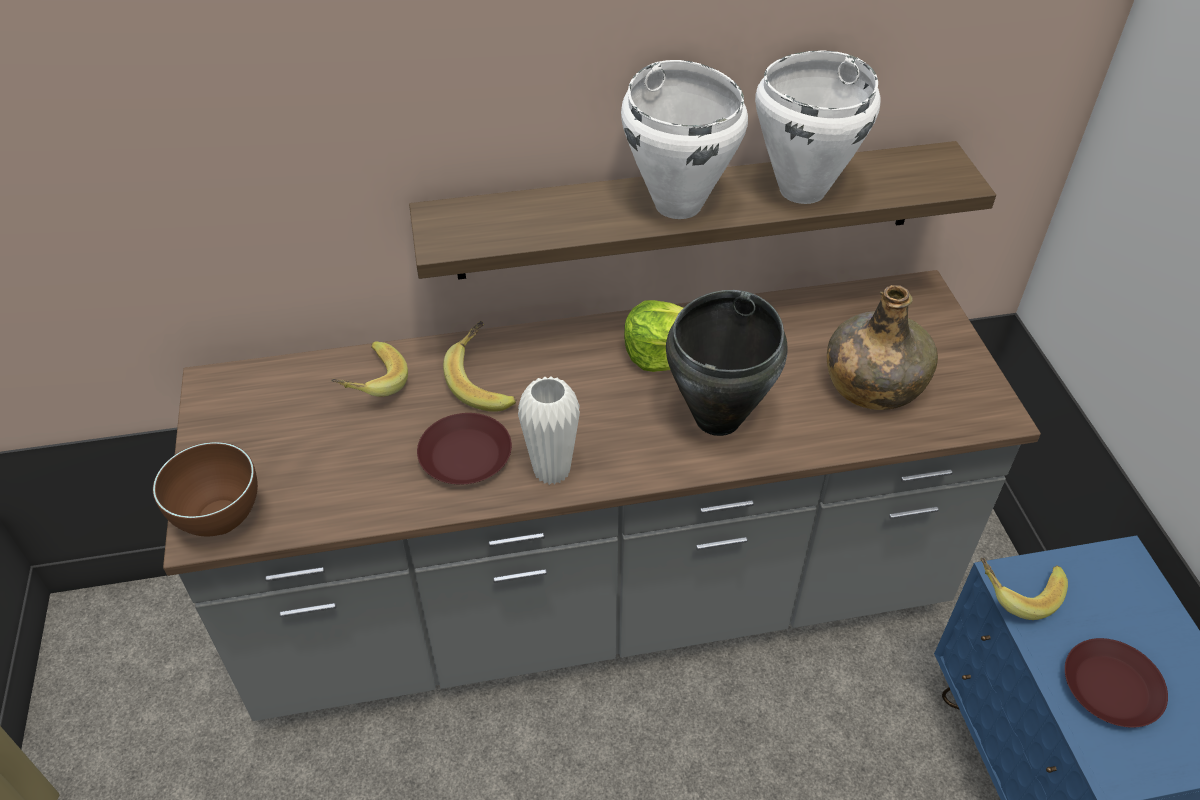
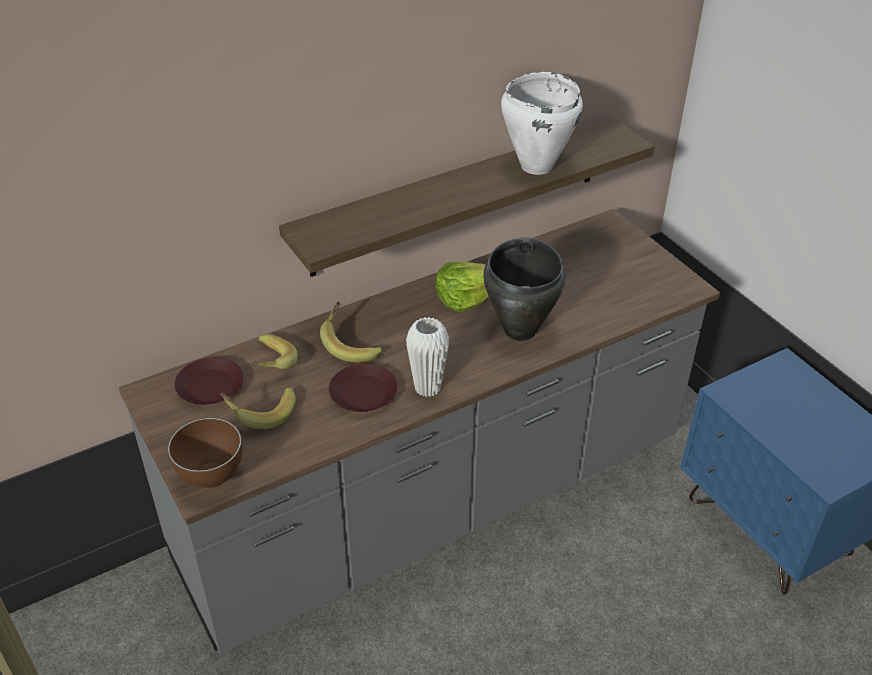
camera: 20 degrees left, 5 degrees down
white cooking pot [621,60,748,219] -> none
green bottle [827,285,938,410] -> none
banana [980,558,1068,620] -> banana moved to [220,387,296,429]
brown plate [1065,638,1168,728] -> brown plate moved to [175,357,243,405]

